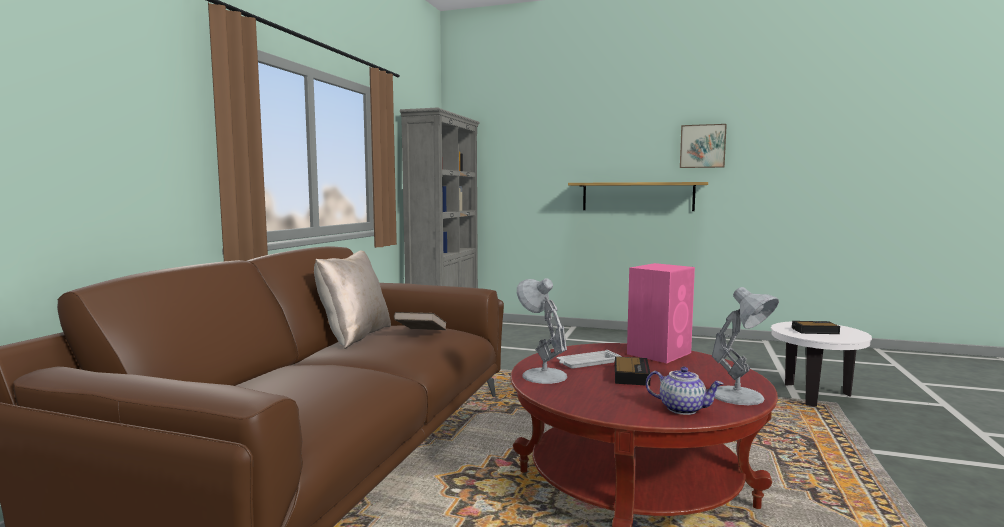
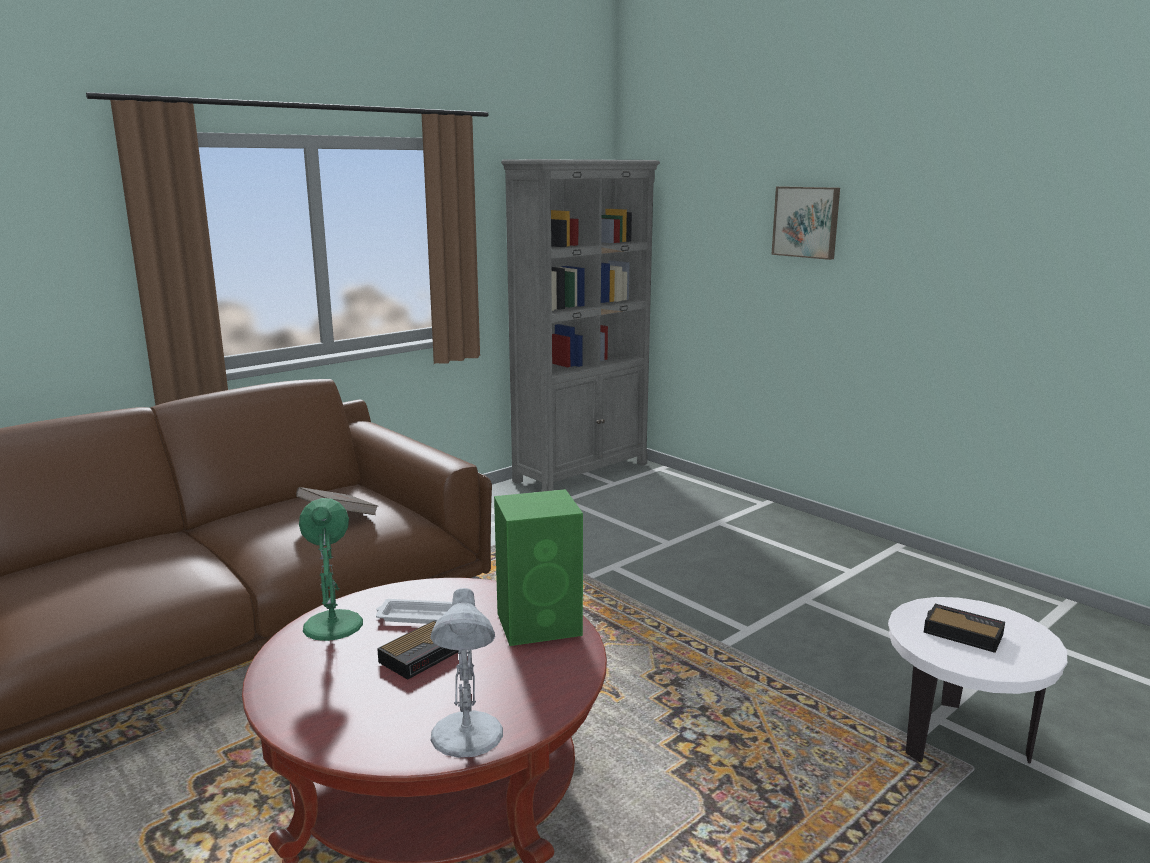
camera: 30 degrees right, 10 degrees up
beige pillow [314,251,391,349] -> none
white table lamp [517,278,567,384] -> green table lamp [299,498,363,641]
shelf [568,182,708,211] -> none
pink speaker [627,263,695,363] -> green speaker [494,489,583,646]
teapot [646,367,723,415] -> none
picture [680,124,727,168] -> picture moved to [771,186,840,260]

